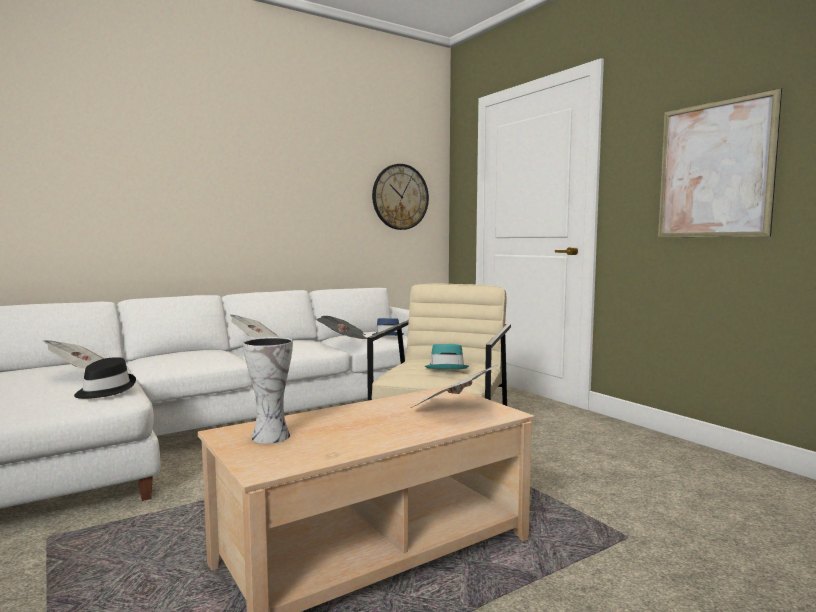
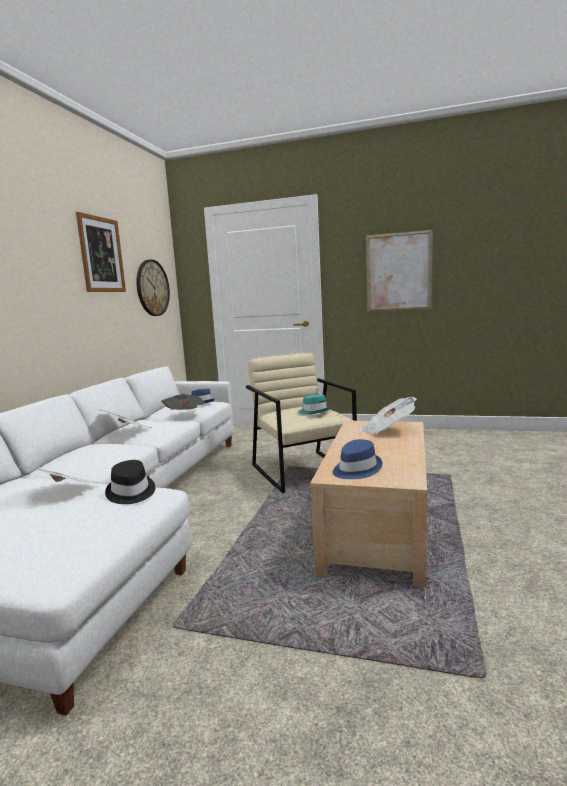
camera: 40 degrees left, 5 degrees up
vase [243,337,293,444] -> blue hat [333,439,382,479]
none -> picture [76,212,126,292]

